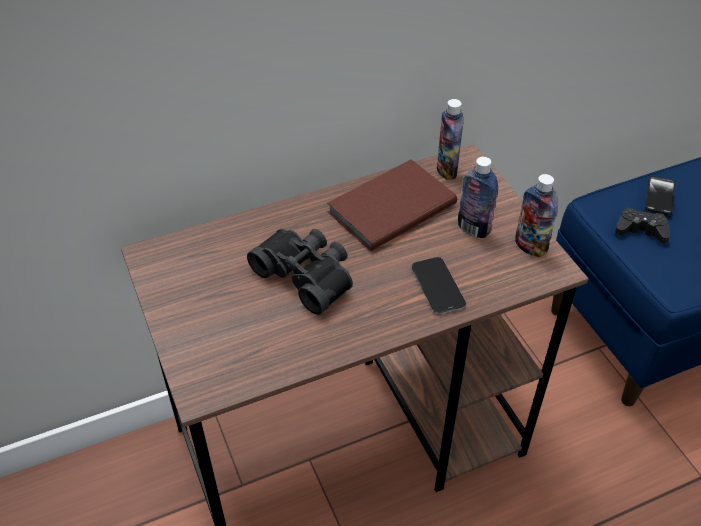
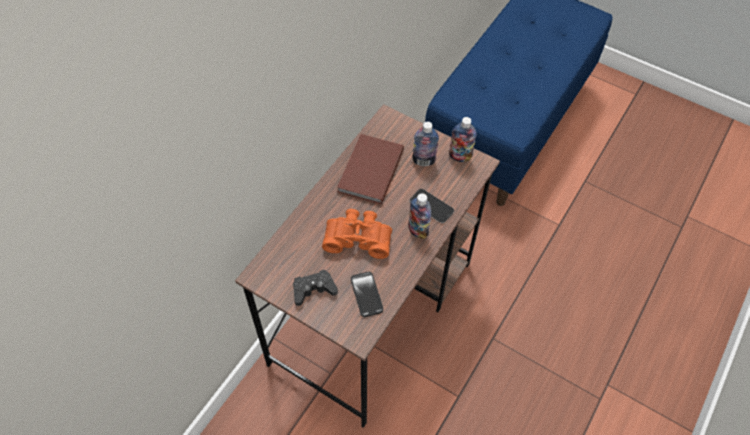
camera: 35 degrees left, 10 degrees up
black binoculars [247,228,353,315] -> orange binoculars [322,209,392,259]
bottle [437,99,464,180] -> bottle moved to [408,193,431,239]
black game controller [615,208,670,244] -> black game controller moved to [293,270,338,306]
phone [645,176,675,215] -> phone moved to [351,272,383,317]

